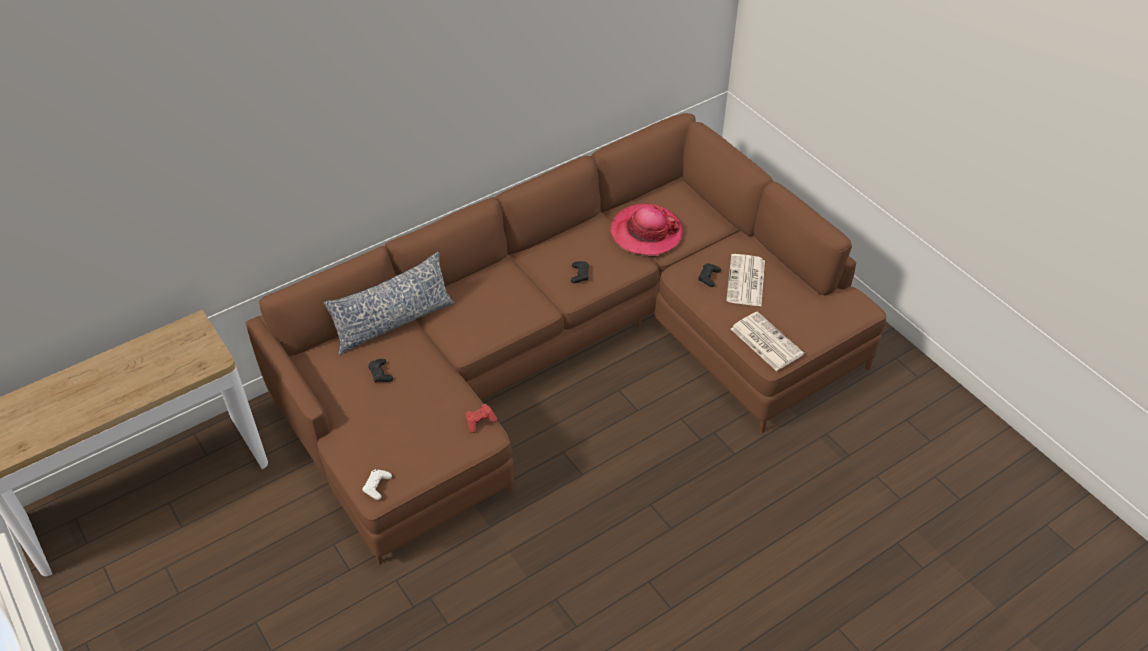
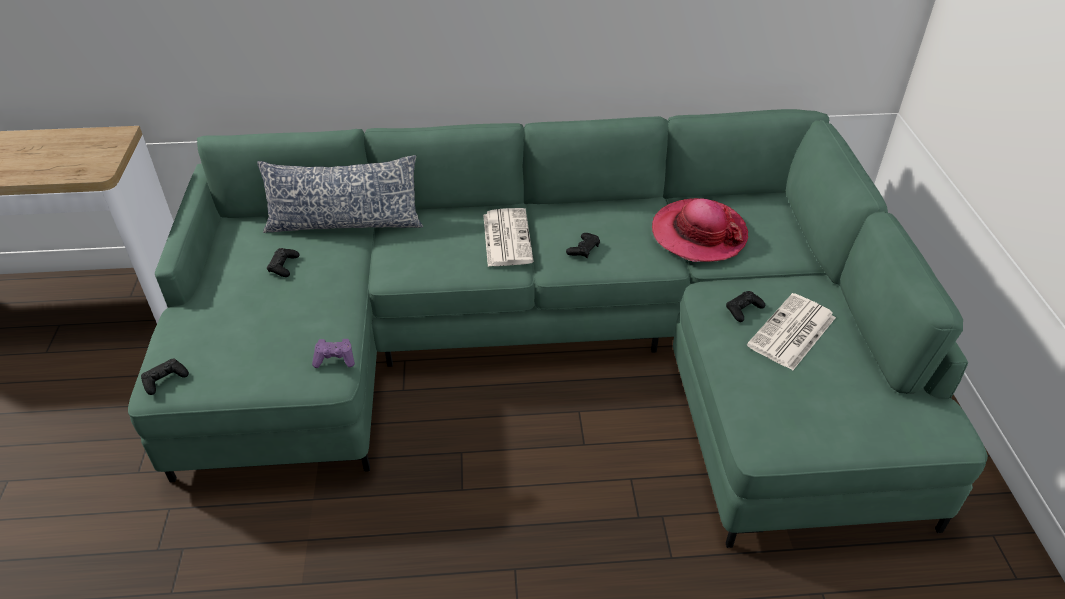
camera: 30 degrees right, 5 degrees down
brown sofa [246,113,886,565] -> green sofa [128,109,988,548]
white game controller [362,469,392,500] -> black game controller [141,359,189,395]
red game controller [466,404,497,433] -> purple game controller [312,339,355,368]
newspaper [731,311,804,371] -> newspaper moved to [483,208,534,267]

